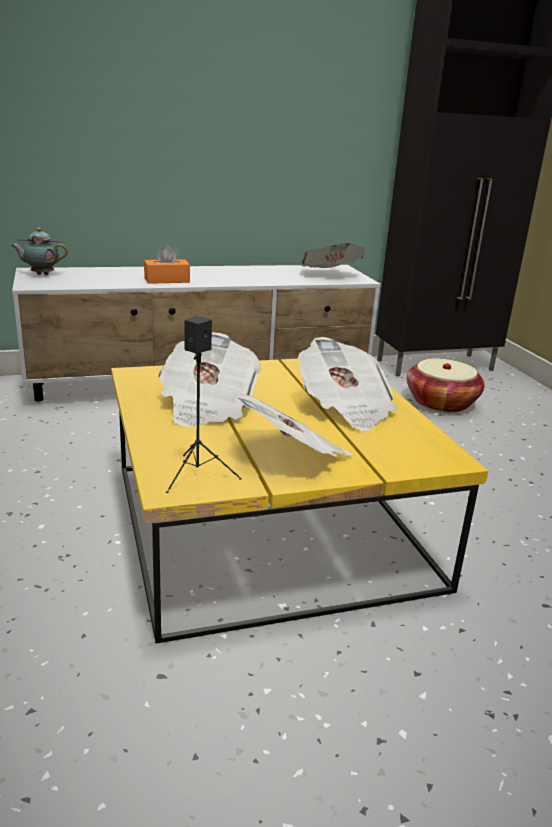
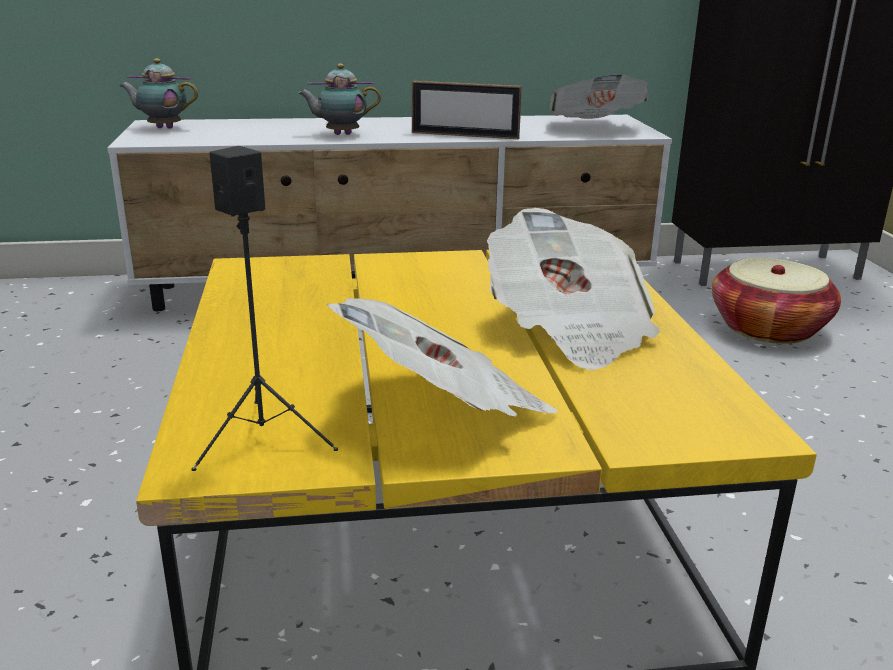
camera: 10 degrees right, 0 degrees up
orange tissue box [144,244,190,284] -> teapot [298,64,381,135]
newspaper [158,332,261,427] -> none
none -> picture frame [412,81,522,139]

